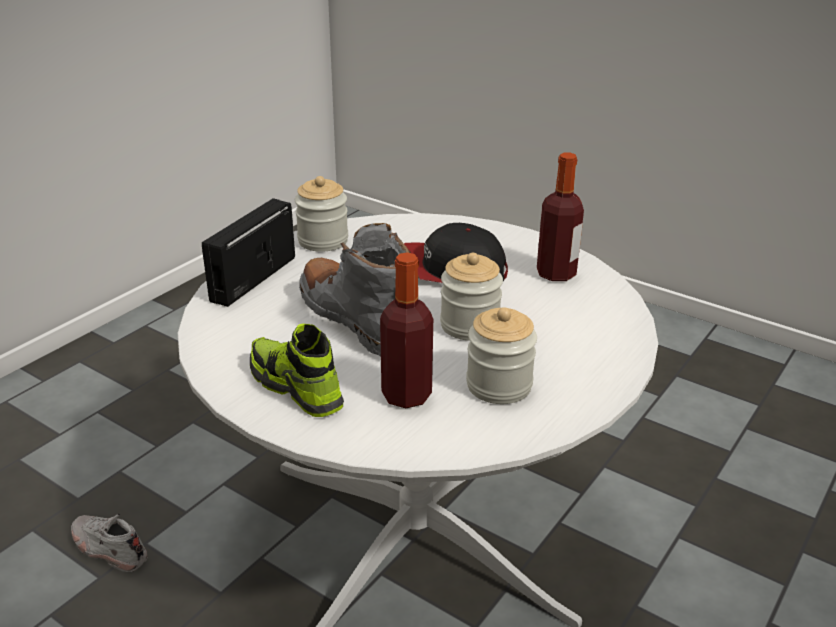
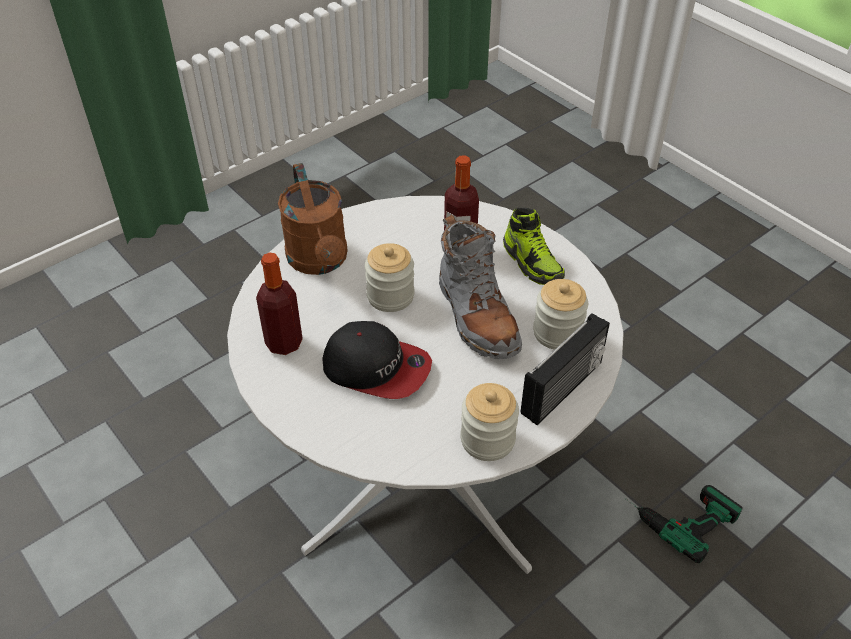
camera: 165 degrees left, 15 degrees up
white shoe [71,514,147,572] -> power drill [625,485,743,563]
jar [466,307,537,404] -> jar moved to [533,279,588,350]
none -> brown watering can [278,163,348,275]

